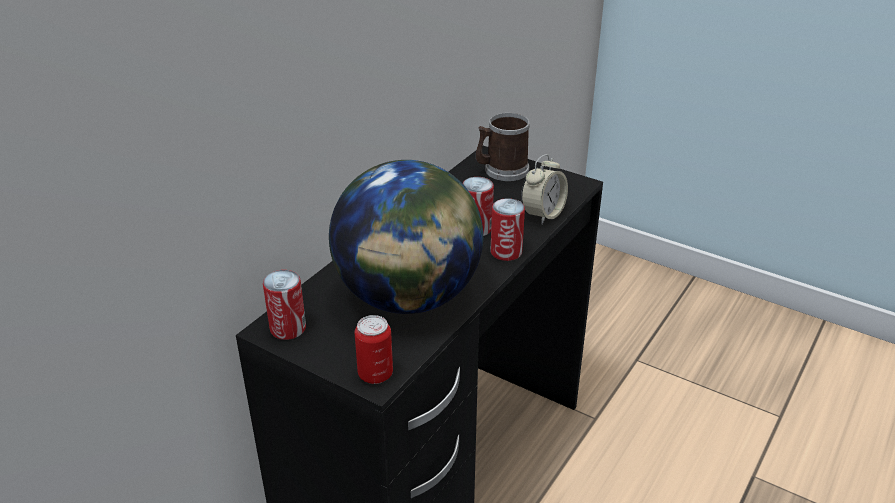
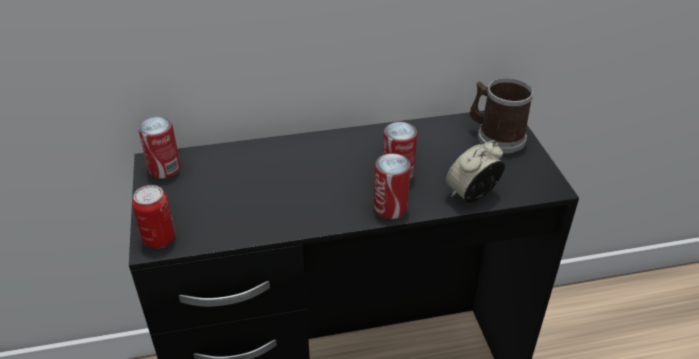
camera: 45 degrees right, 5 degrees up
globe [329,160,483,314] -> none
alarm clock [521,154,568,225] -> alarm clock turned 150 degrees clockwise [446,140,505,203]

